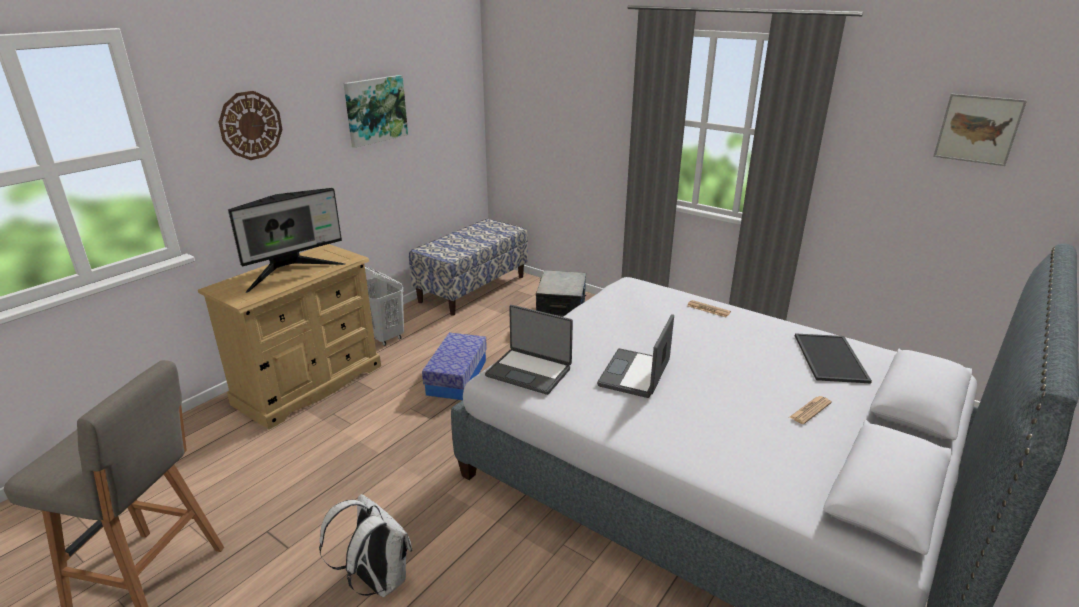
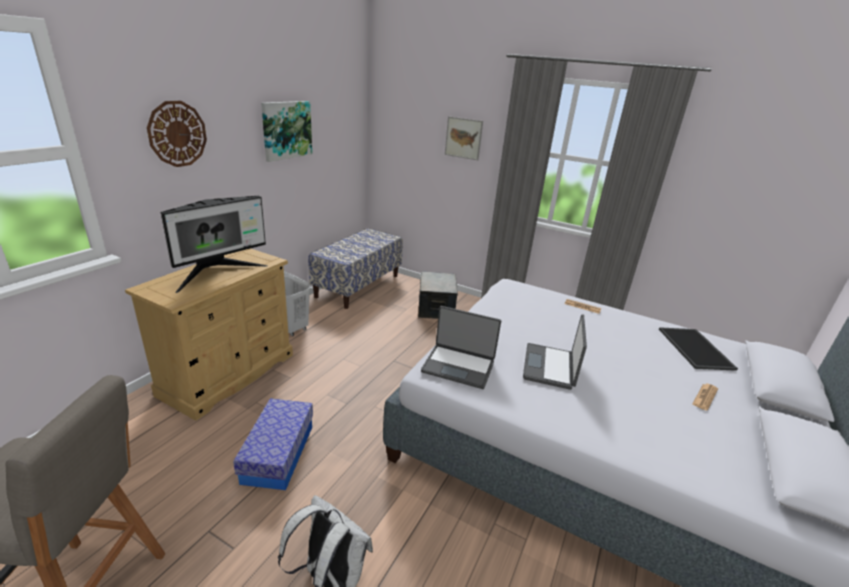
camera: 10 degrees left, 0 degrees up
storage box [422,333,487,400] -> storage box moved to [233,399,313,490]
picture [933,94,1027,166] -> picture moved to [445,116,483,160]

